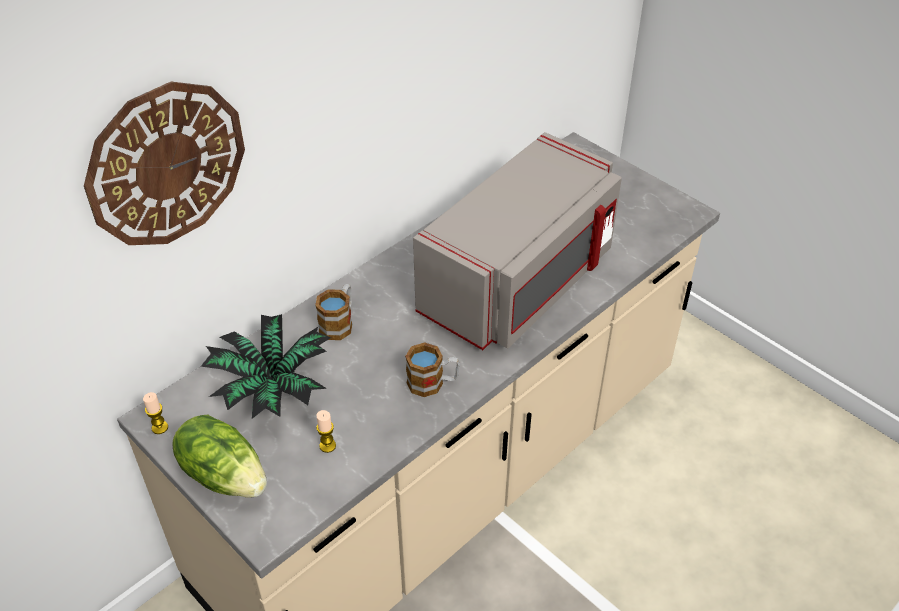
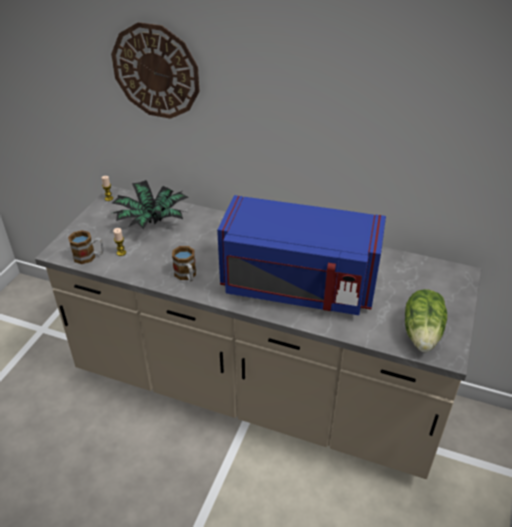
camera: 65 degrees right, 5 degrees down
lettuce [172,415,267,498] -> lettuce moved to [405,289,447,352]
mug [315,284,352,340] -> mug moved to [68,230,104,264]
grey microwave [413,132,622,350] -> blue microwave [217,195,386,315]

